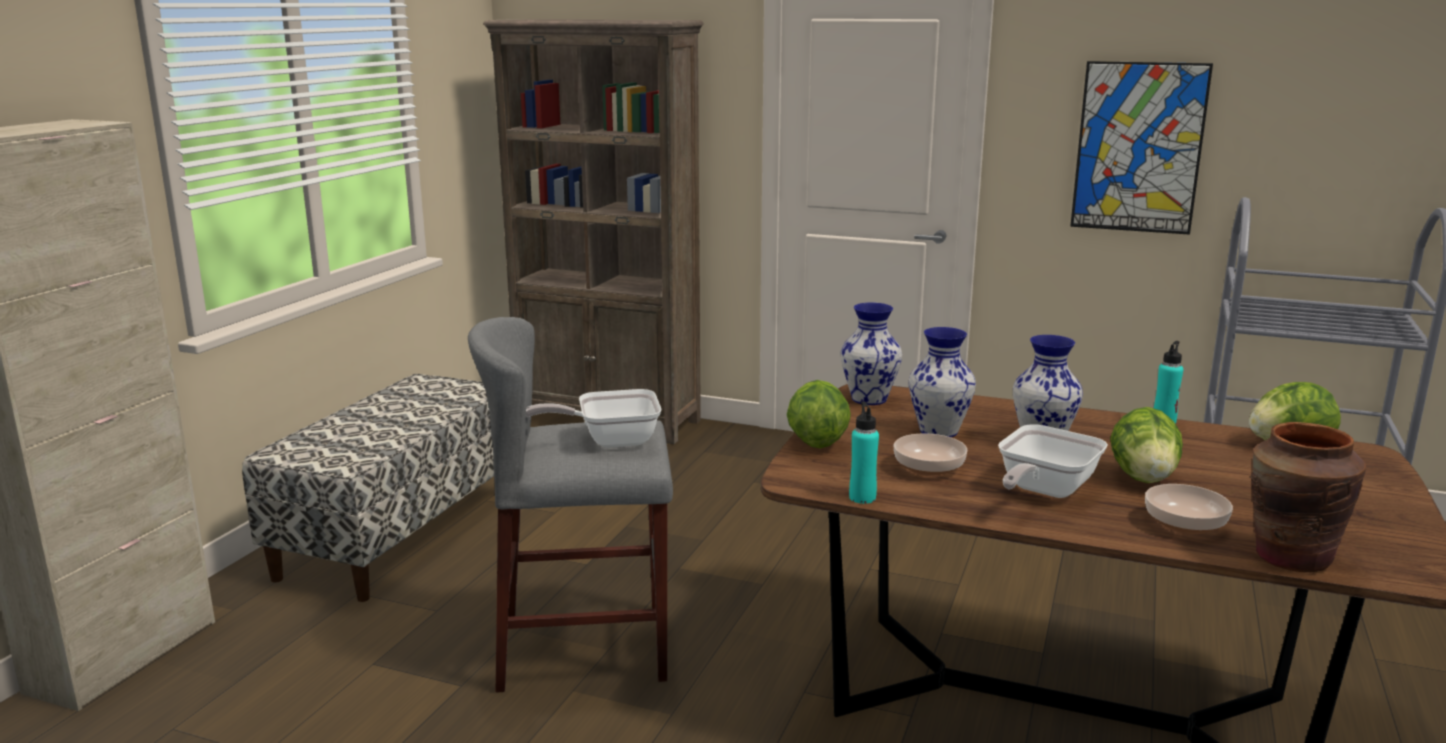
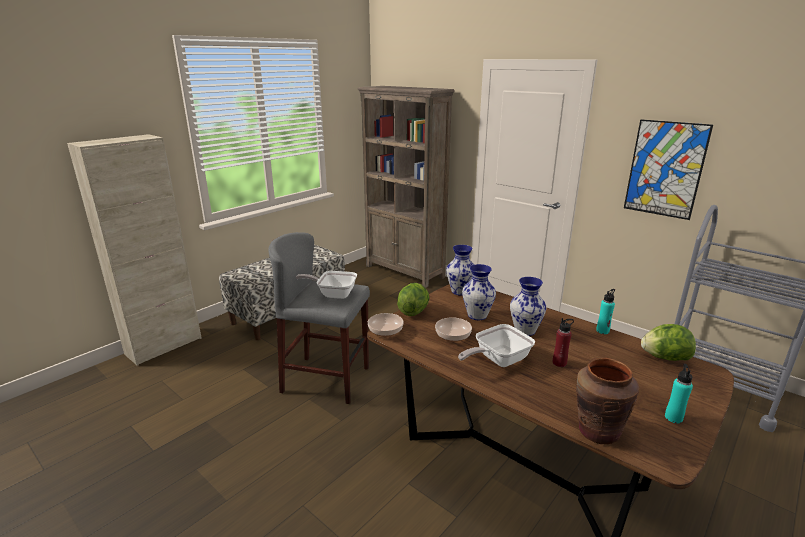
camera: 20 degrees right, 5 degrees up
turquoise bottle [849,401,879,504] -> turquoise bottle moved to [665,364,693,423]
lettuce [1110,407,1183,483] -> red bottle [553,318,574,367]
bowl [1145,484,1233,534] -> bowl moved to [368,313,404,337]

